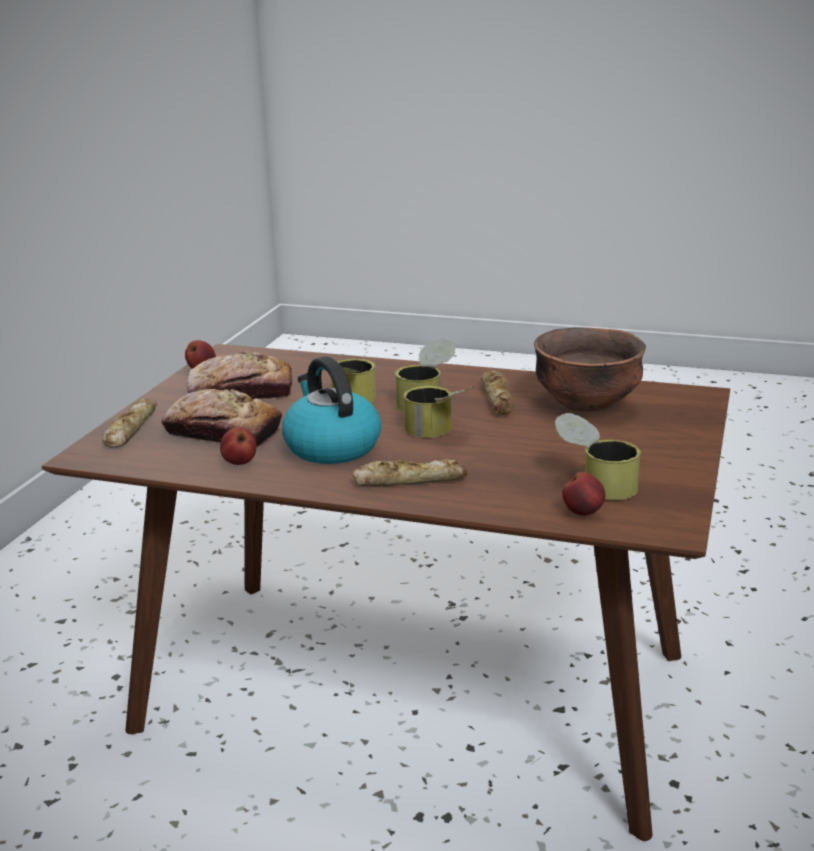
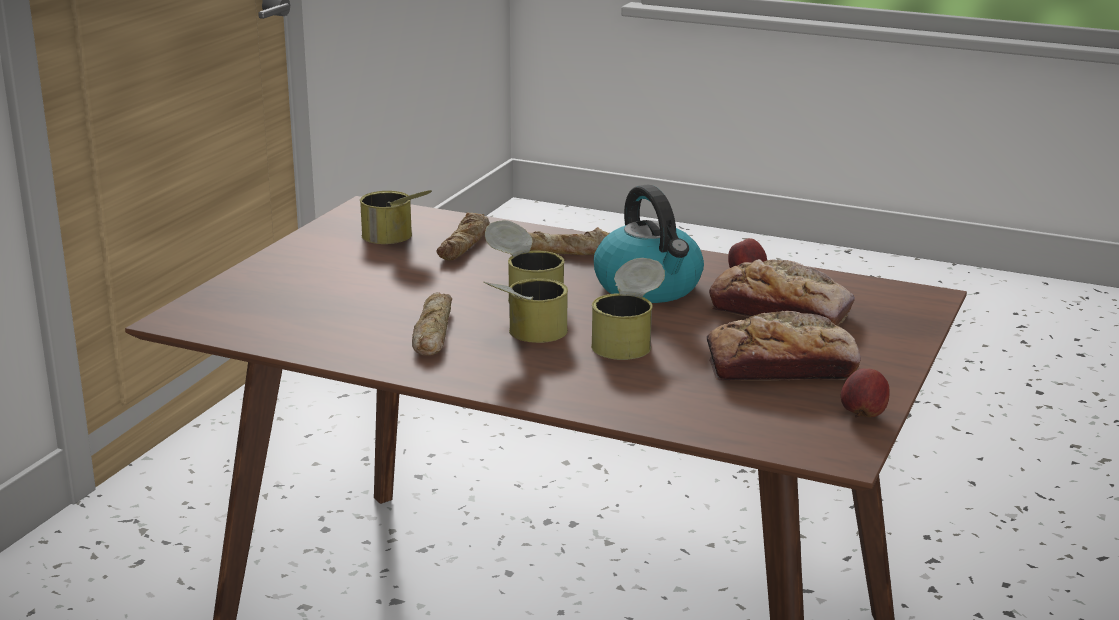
camera: 175 degrees left, 0 degrees up
bread [102,398,157,448] -> bread moved to [437,213,490,261]
brown bowl [534,327,646,411] -> none
apple [562,472,605,516] -> none

